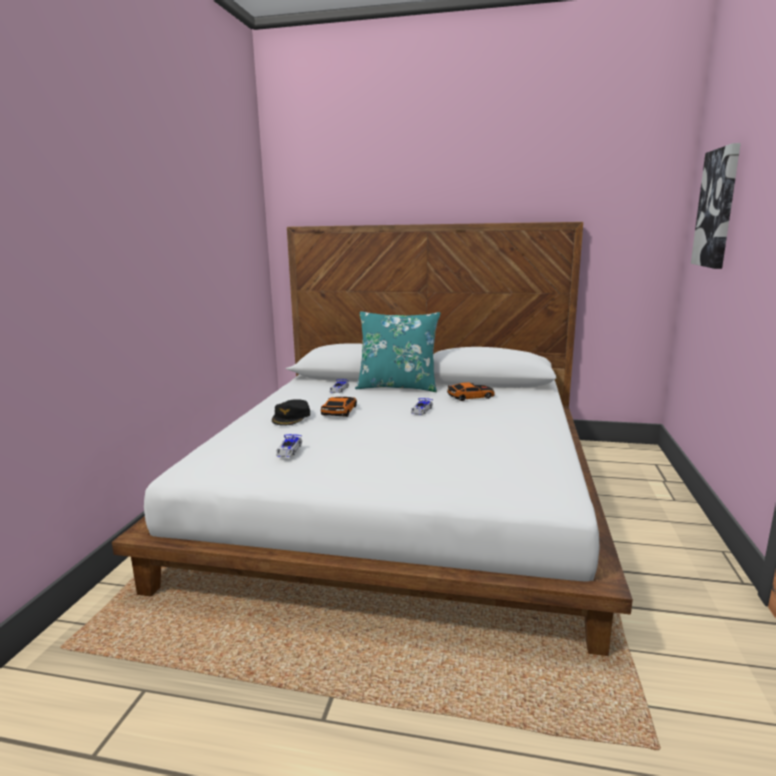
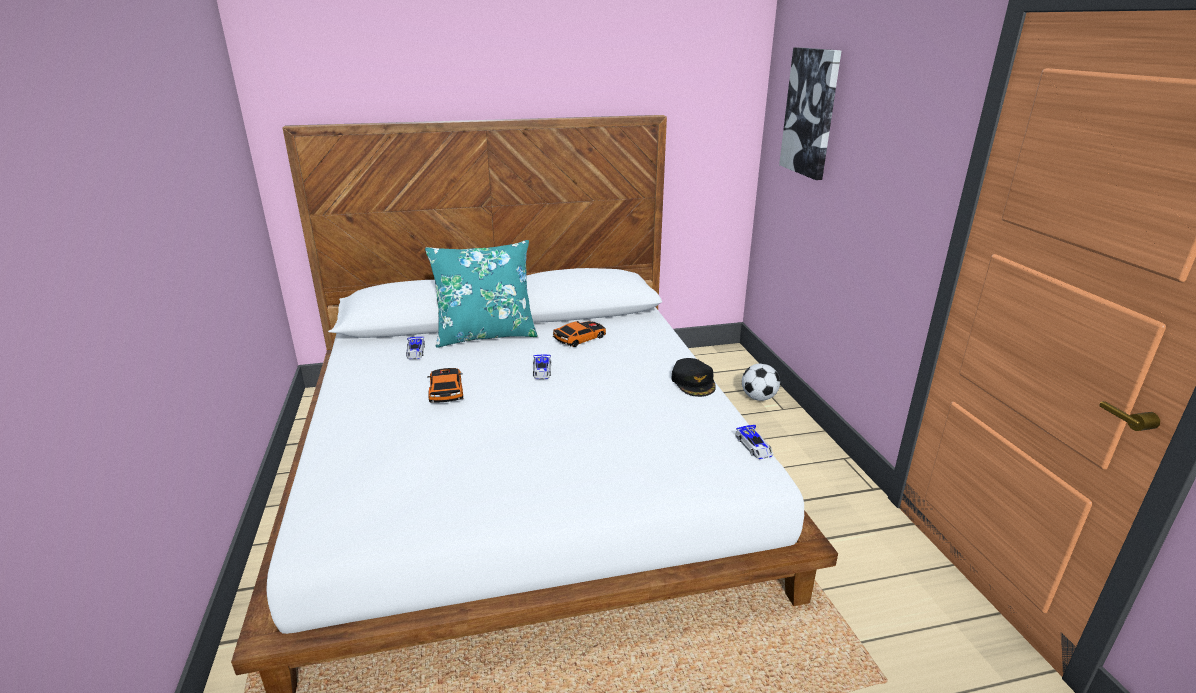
camera: 25 degrees left, 10 degrees up
black cap [272,399,310,426] -> black cap moved to [672,358,716,397]
toy car [276,434,302,457] -> toy car moved to [735,425,773,459]
none -> football [742,363,780,401]

